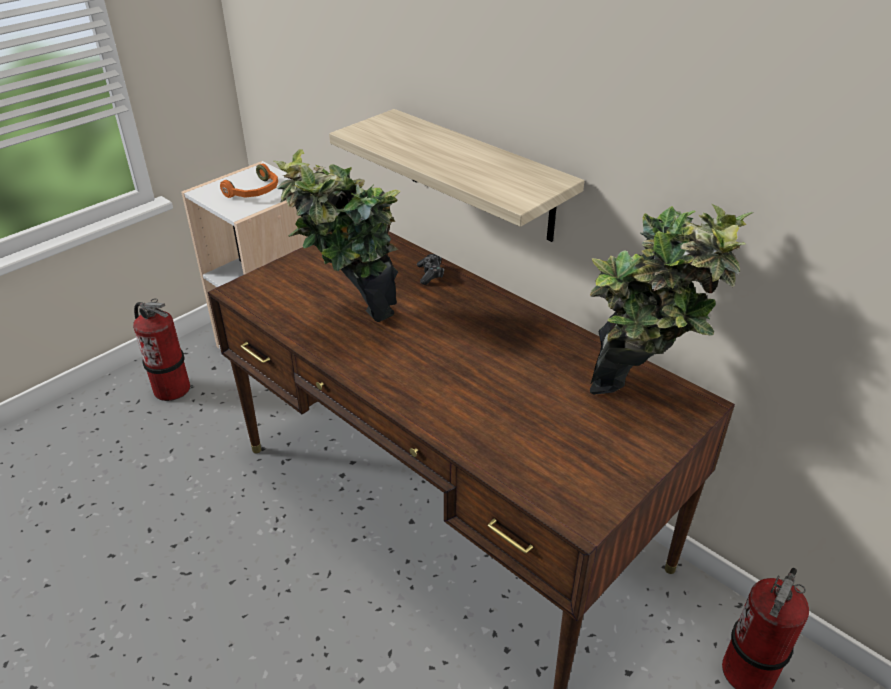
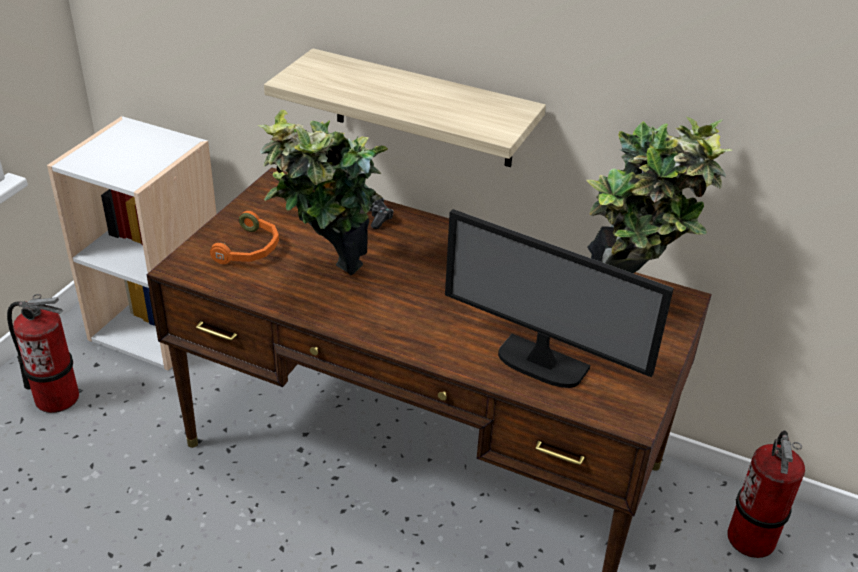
camera: 20 degrees left, 0 degrees up
orange headphones [220,164,278,198] -> orange headphones moved to [210,211,279,264]
none -> monitor [445,209,674,388]

